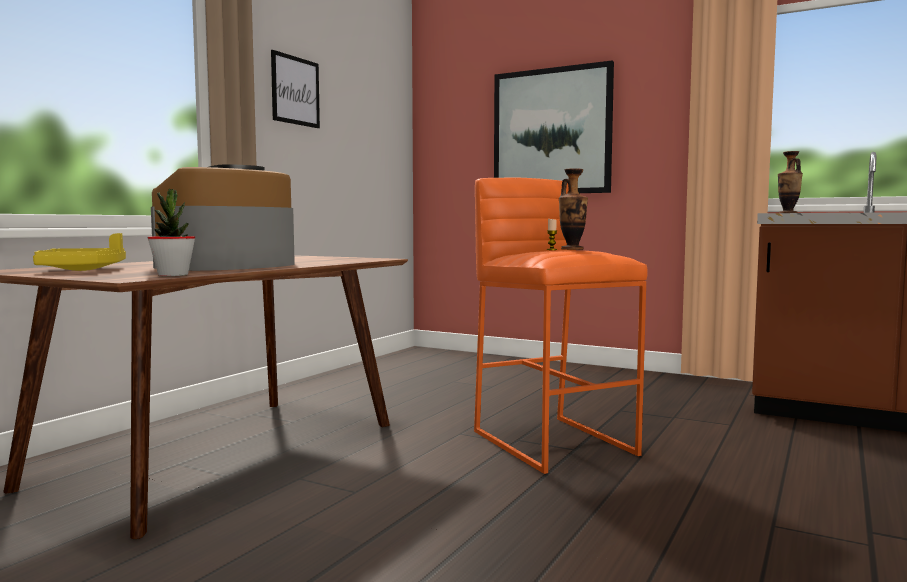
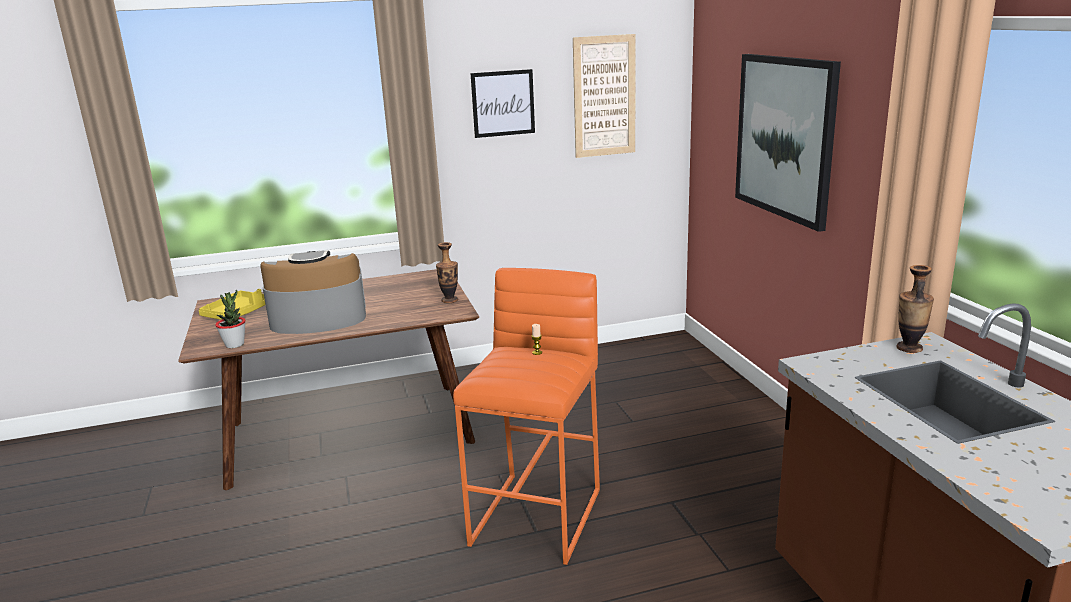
camera: 45 degrees right, 15 degrees up
vase [559,168,588,250] -> vase moved to [436,242,458,303]
none -> picture [573,34,636,158]

